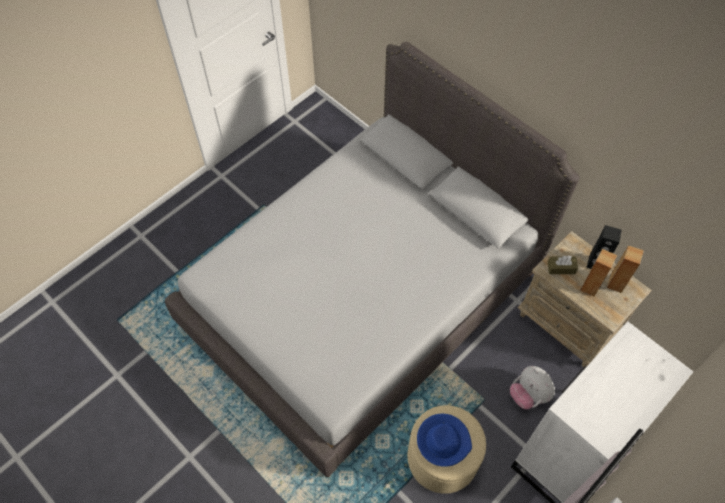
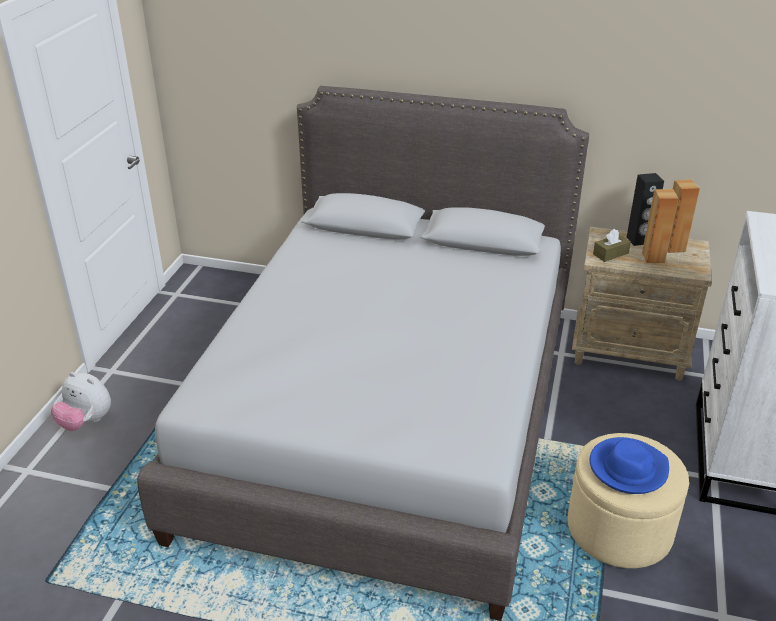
camera: 30 degrees left, 25 degrees down
plush toy [510,366,555,409] -> plush toy moved to [51,372,111,431]

